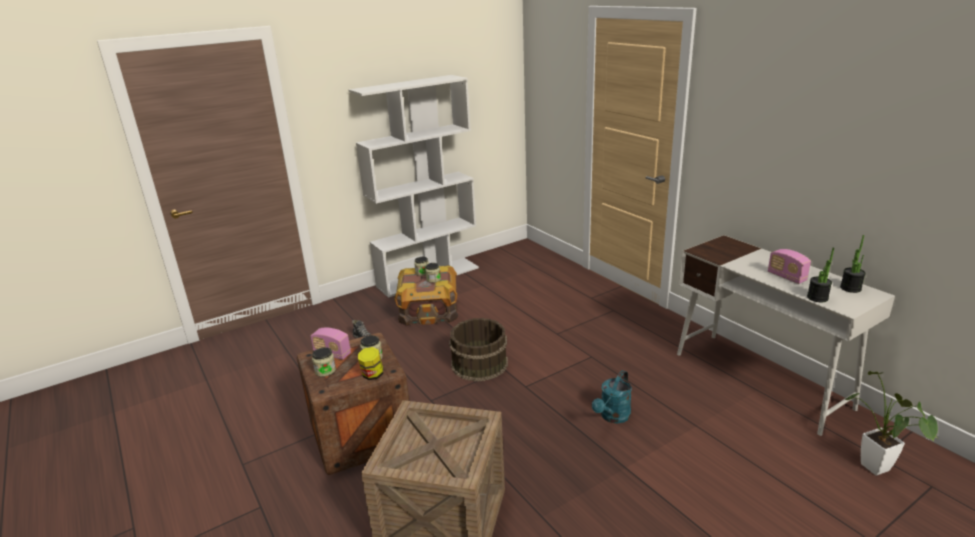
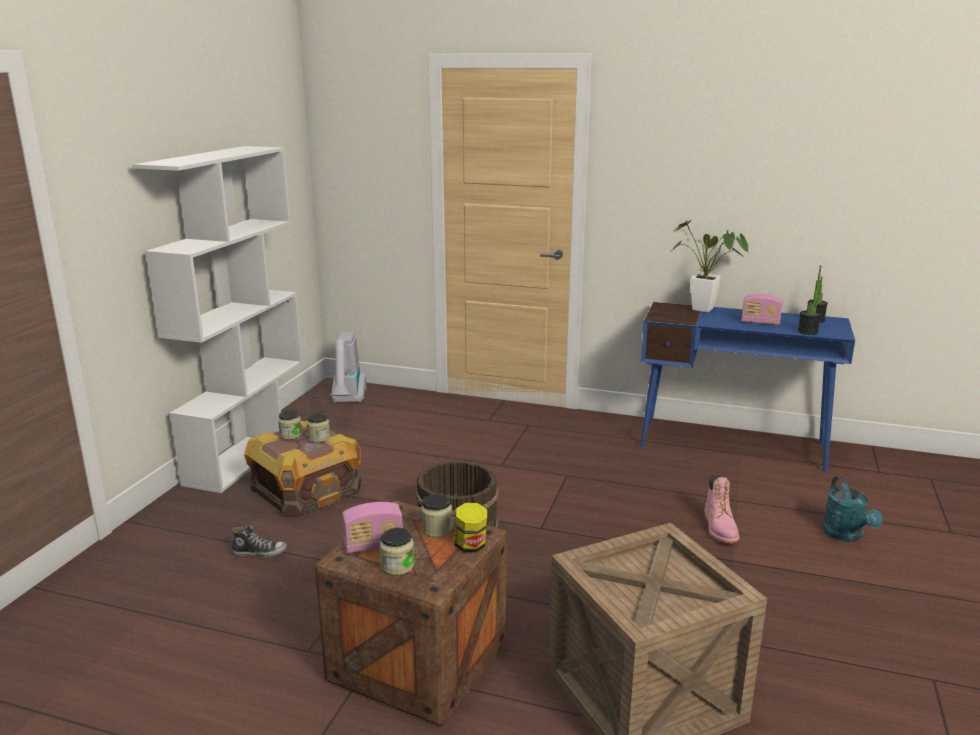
camera: 40 degrees left, 5 degrees down
turquoise watering can [592,370,632,423] -> turquoise watering can moved to [823,477,883,542]
white desk [677,235,895,436] -> blue desk [640,302,855,472]
potted plant [845,371,938,476] -> potted plant moved to [672,220,748,312]
none -> vacuum cleaner [329,331,366,403]
none -> pink boot [704,475,740,543]

